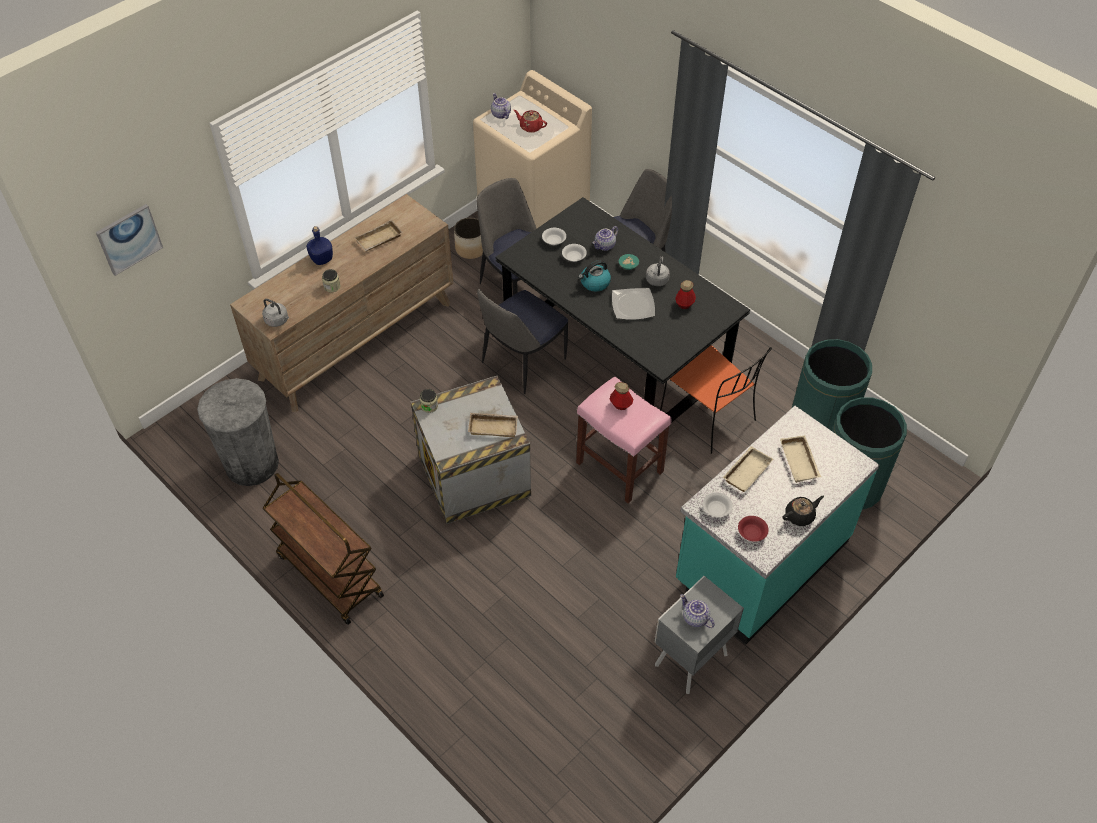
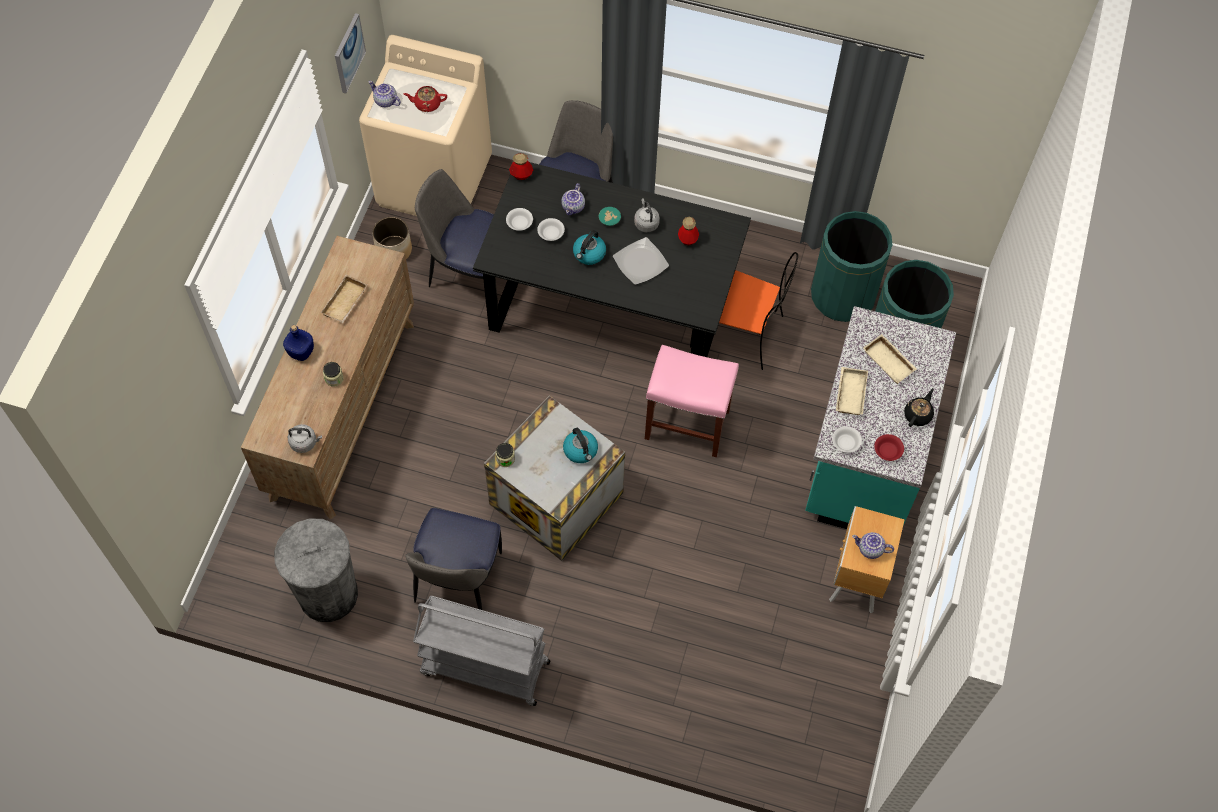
camera: 30 degrees left, 10 degrees up
picture [96,204,163,276] -> picture moved to [335,13,366,93]
brown cart [263,473,384,625] -> grey cart [413,596,550,706]
beige tray [468,413,518,437] -> kettle [563,428,598,463]
chair [477,289,568,394] -> chair moved to [405,508,502,610]
bottle [609,382,633,410] -> bottle moved to [509,153,533,180]
grey nightstand [655,576,744,694] -> brown nightstand [829,506,905,613]

